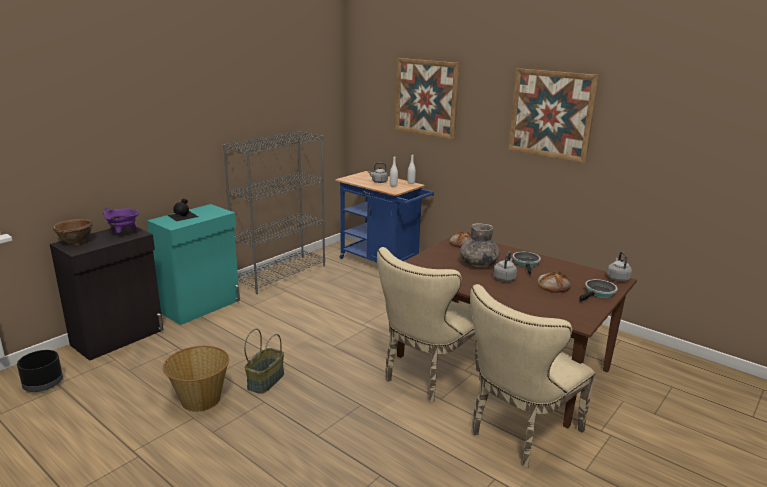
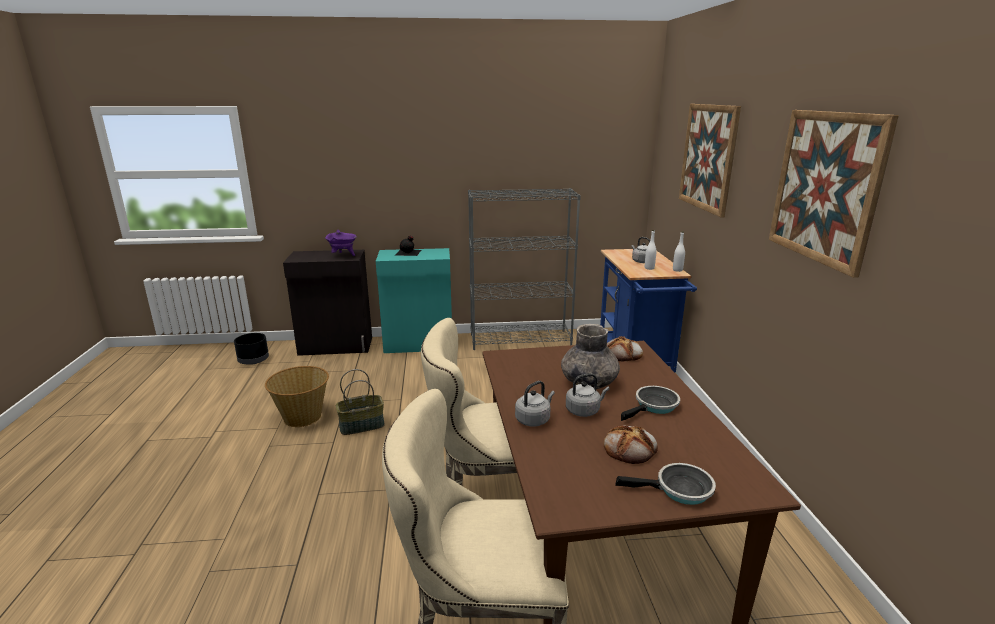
camera: 45 degrees right, 0 degrees up
brown bowl [53,219,93,245] -> none
grey kettle [607,252,632,282] -> grey kettle moved to [515,381,555,426]

